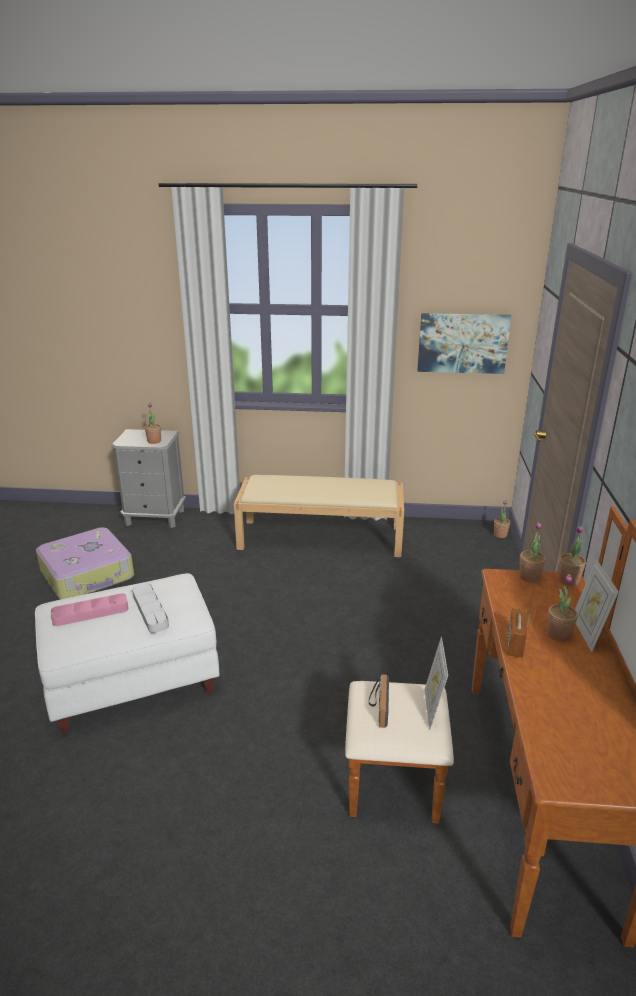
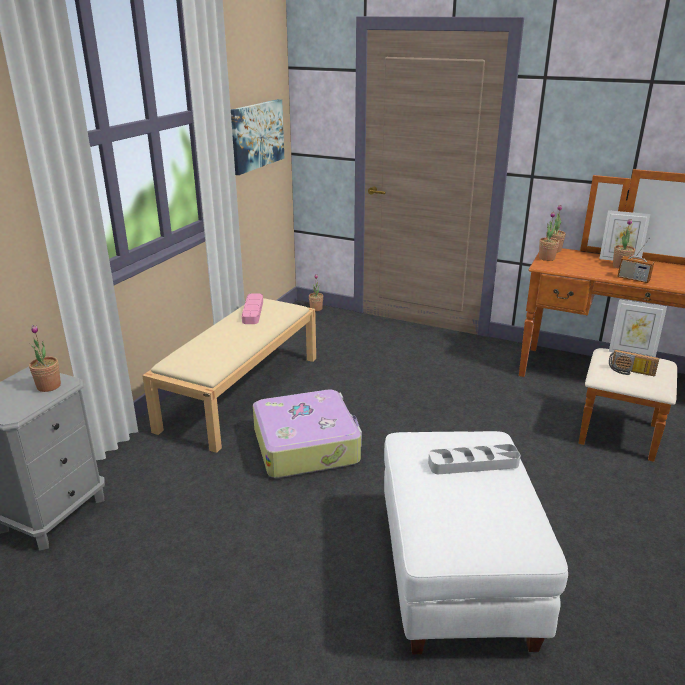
camera: 70 degrees left, 0 degrees up
suitcase [36,527,134,600] -> suitcase moved to [253,390,362,478]
pink tray [51,593,128,626] -> pink tray moved to [242,294,263,324]

